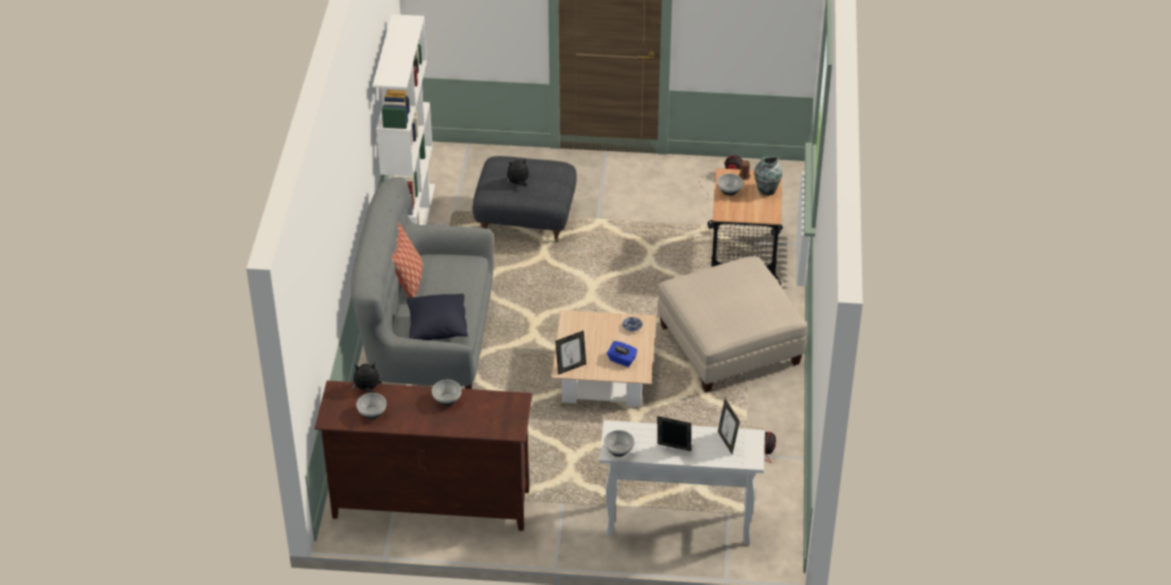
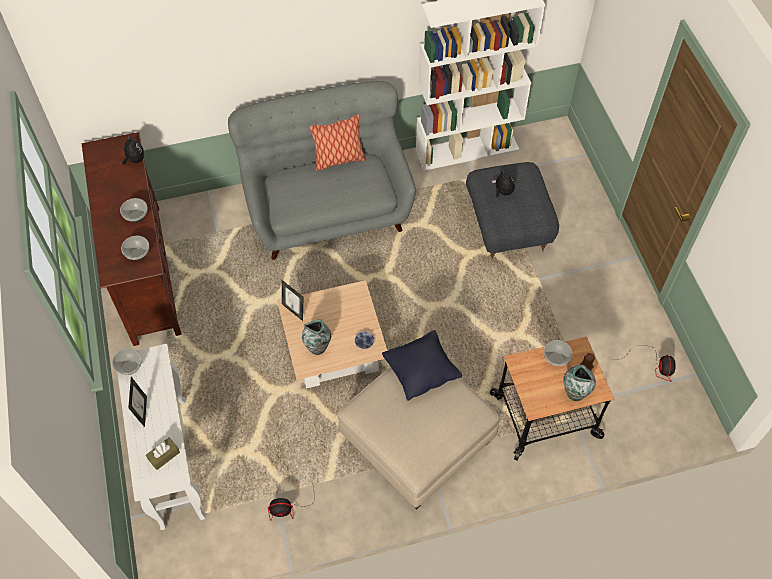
camera: 70 degrees right, 15 degrees up
bowl [356,393,386,419] -> bowl moved to [121,236,149,261]
black pillow [407,294,468,340] -> black pillow moved to [382,330,462,401]
blue tissue box [607,341,638,367] -> vase [302,319,331,355]
picture frame [718,399,740,454] -> brown tissue box [146,437,180,470]

